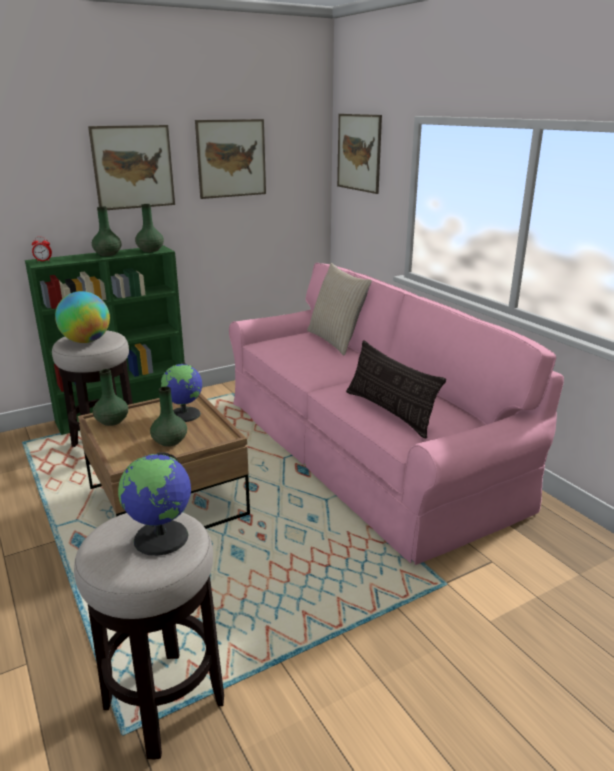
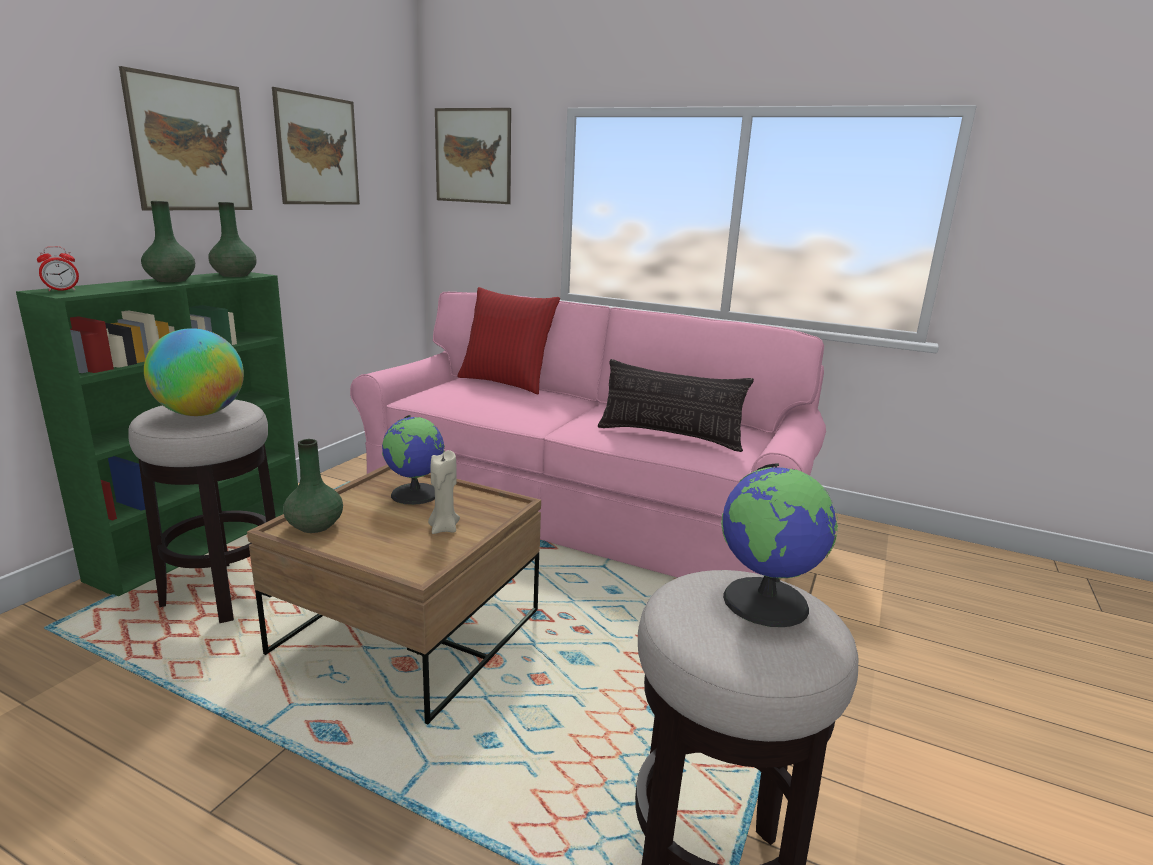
camera: 35 degrees left, 5 degrees down
green vase [150,386,187,447] -> beige candle [428,450,460,534]
beige pillow [307,263,372,355] -> red pillow [457,287,560,394]

